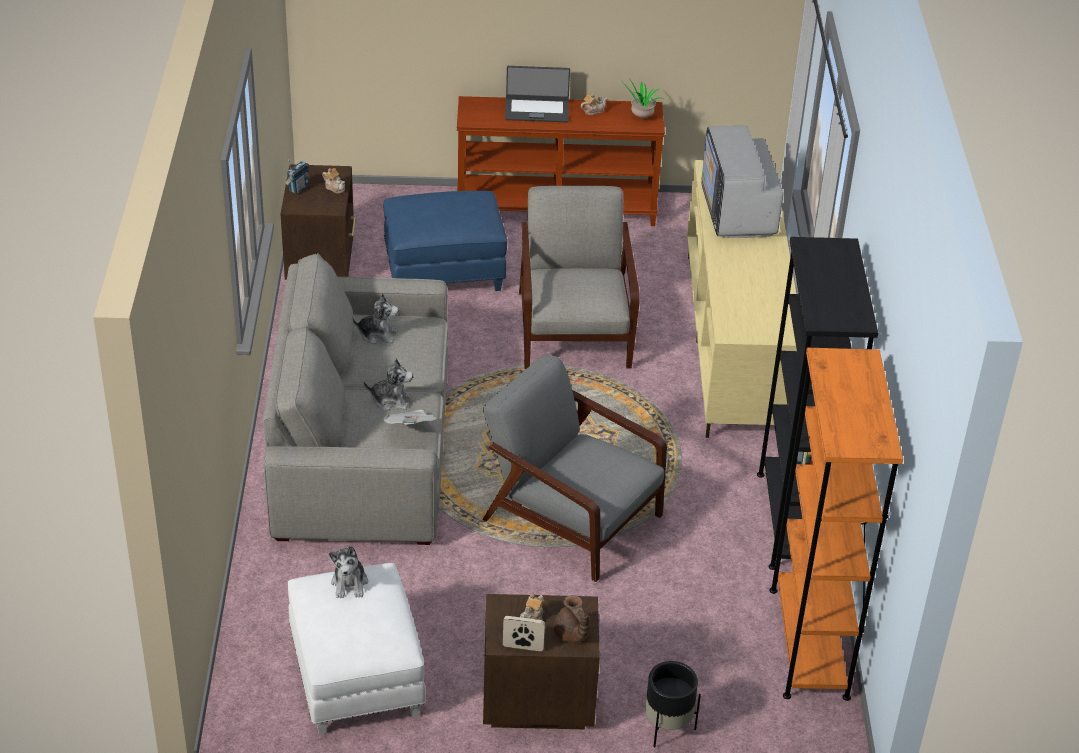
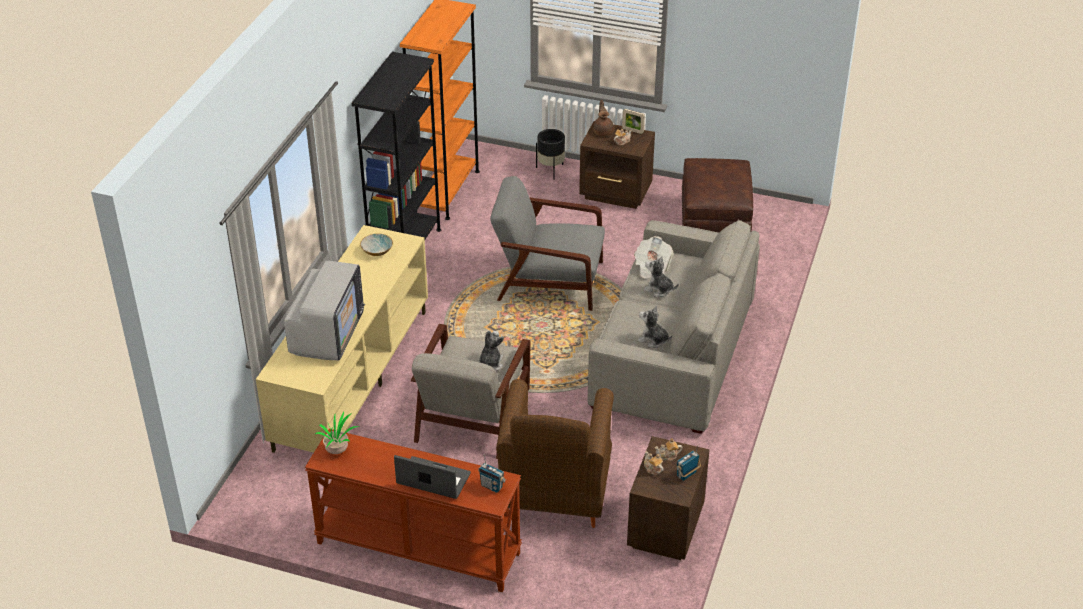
camera: 160 degrees left, 0 degrees up
white ottoman [288,563,426,735] -> brown ottoman [682,158,753,233]
plush toy [329,546,368,598] -> plush toy moved to [478,330,504,371]
blue ottoman [384,191,507,291] -> brown armchair [496,379,614,528]
grey armchair [482,355,667,582] -> grey armchair turned 135 degrees clockwise [490,176,605,311]
teapot [581,94,607,115] -> teapot moved to [654,438,683,461]
none -> bowl [360,233,393,256]
none -> radio [478,455,506,493]

